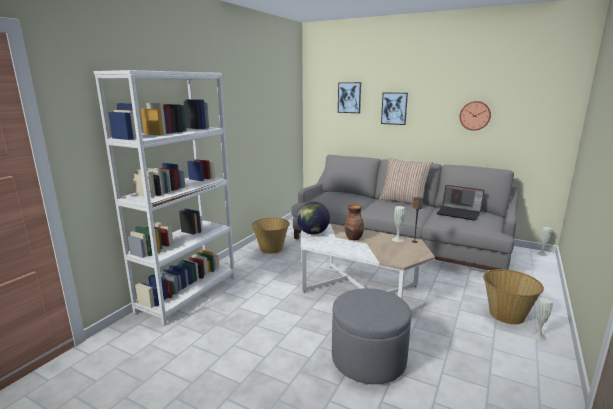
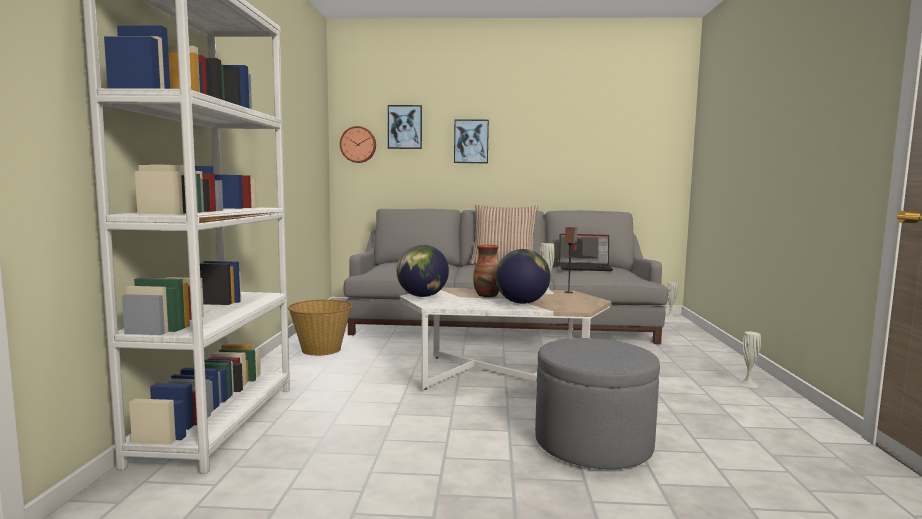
camera: 25 degrees left, 10 degrees down
wall clock [460,101,491,131] -> wall clock moved to [340,126,376,163]
basket [483,269,544,325] -> none
none -> globe [495,249,550,304]

